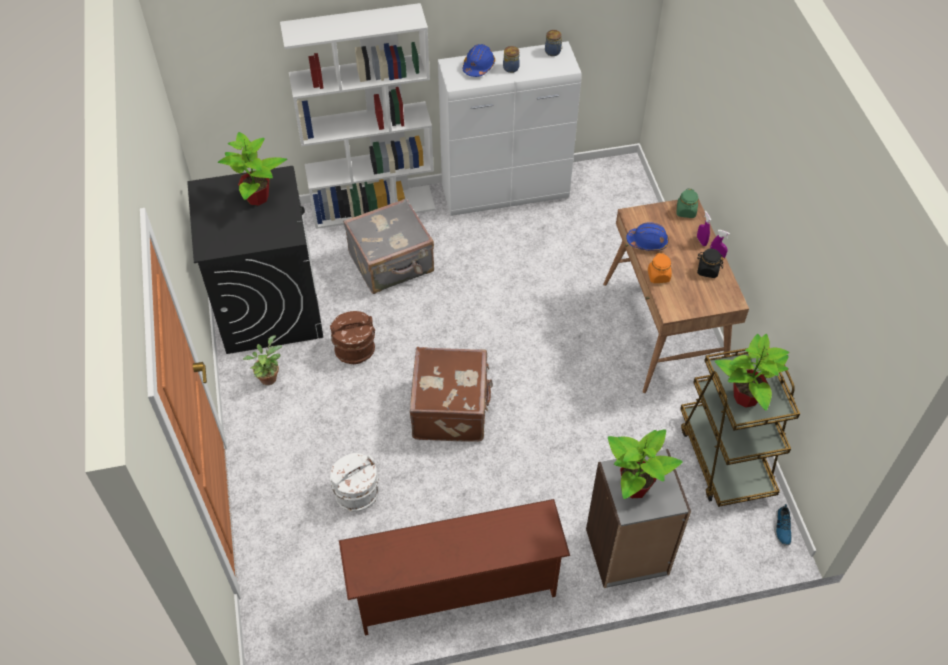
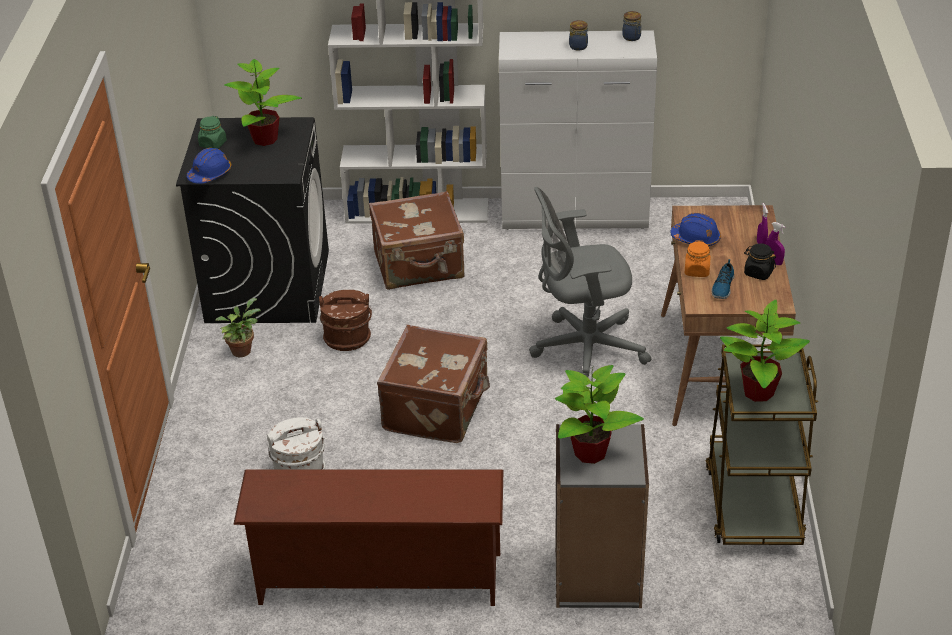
camera: 15 degrees right, 15 degrees down
grey suitcase [343,198,434,294] -> brown suitcase [369,191,464,290]
blue hard hat [462,44,495,77] -> blue hard hat moved to [187,148,232,184]
green jar [676,188,698,218] -> green jar moved to [198,116,227,149]
shoe [775,504,792,546] -> shoe moved to [711,259,734,299]
none -> grey office chair [529,187,651,377]

